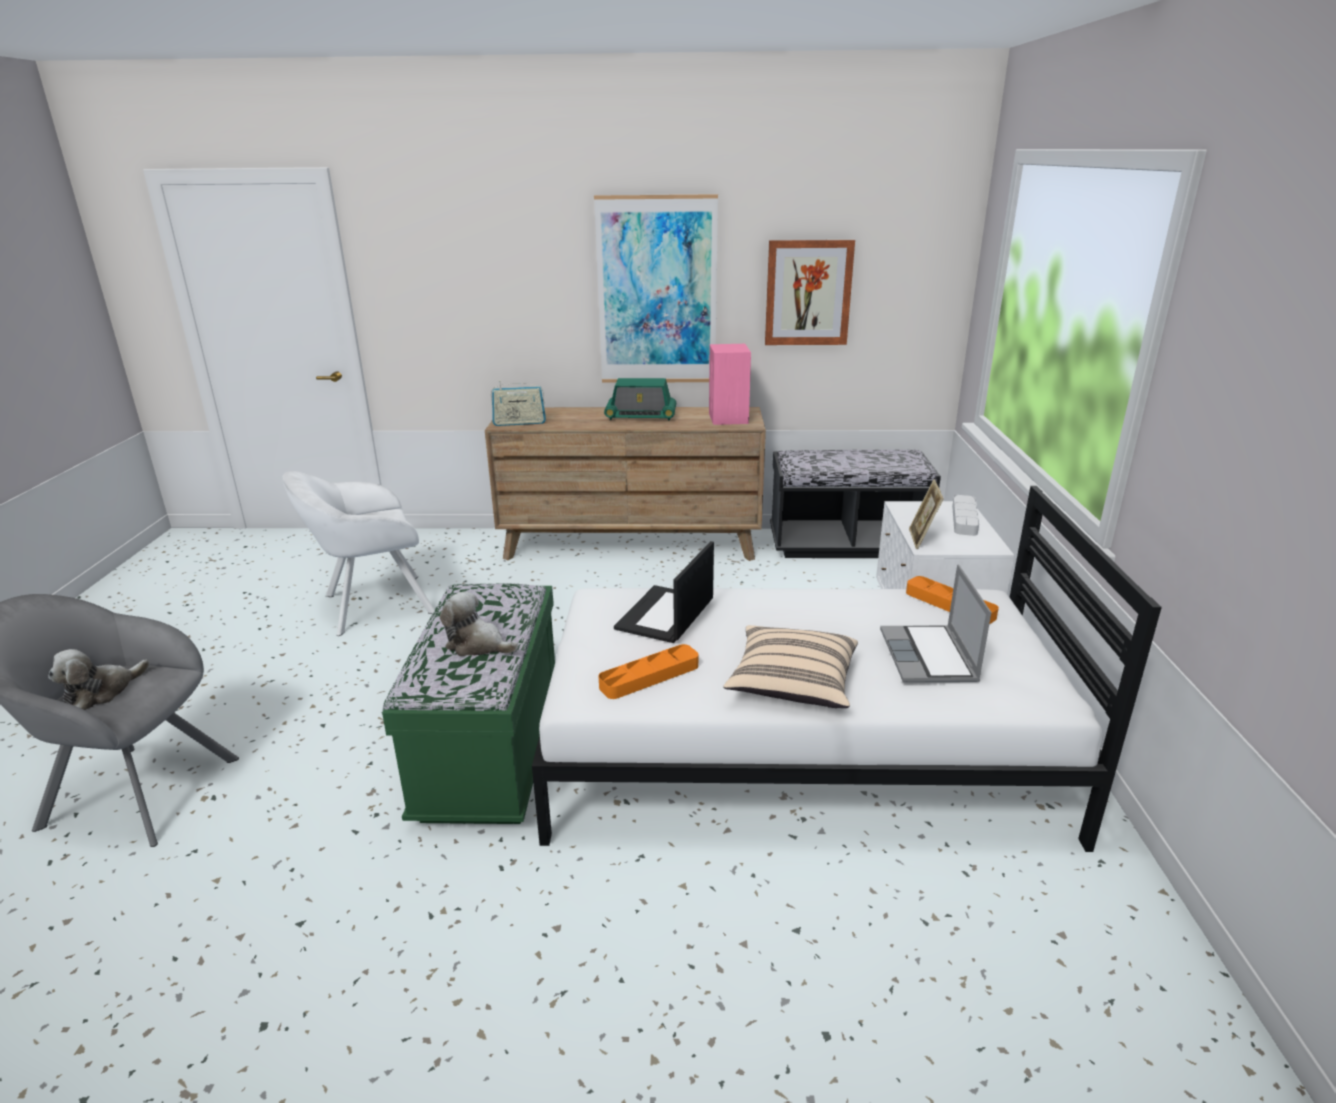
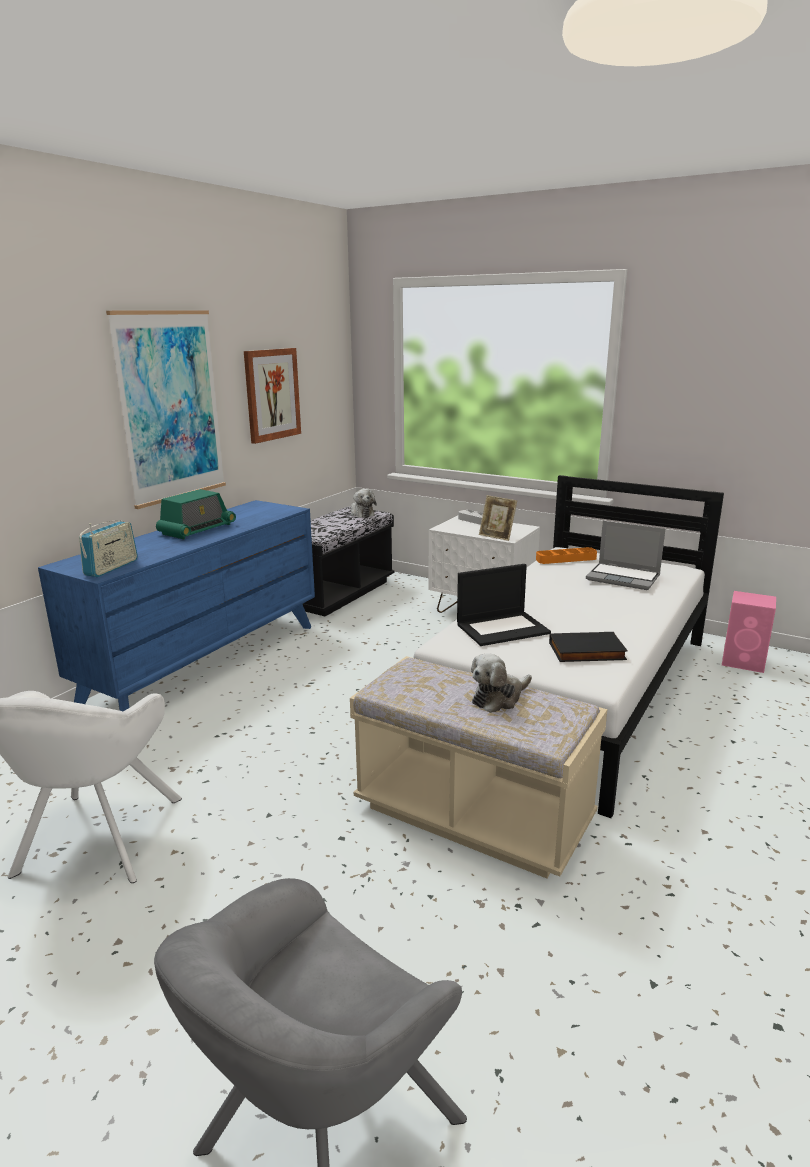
camera: 60 degrees left, 5 degrees down
plush toy [48,649,149,710] -> plush toy moved to [350,489,377,518]
green bench [382,583,555,824] -> beige bench [350,656,607,879]
brown dresser [485,407,766,561] -> blue dresser [38,500,315,711]
orange tray [599,644,698,699] -> black book [549,632,628,662]
laptop [614,541,714,643] -> laptop turned 75 degrees counterclockwise [457,564,551,646]
pink speaker [709,344,751,425] -> pink speaker moved to [722,591,776,673]
beige pillow [723,625,858,708] -> none

